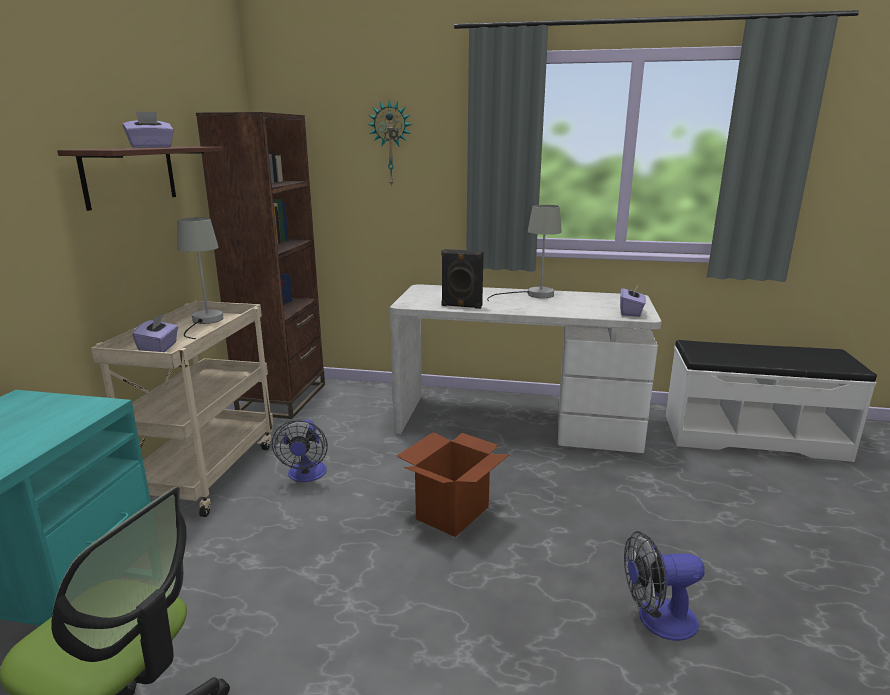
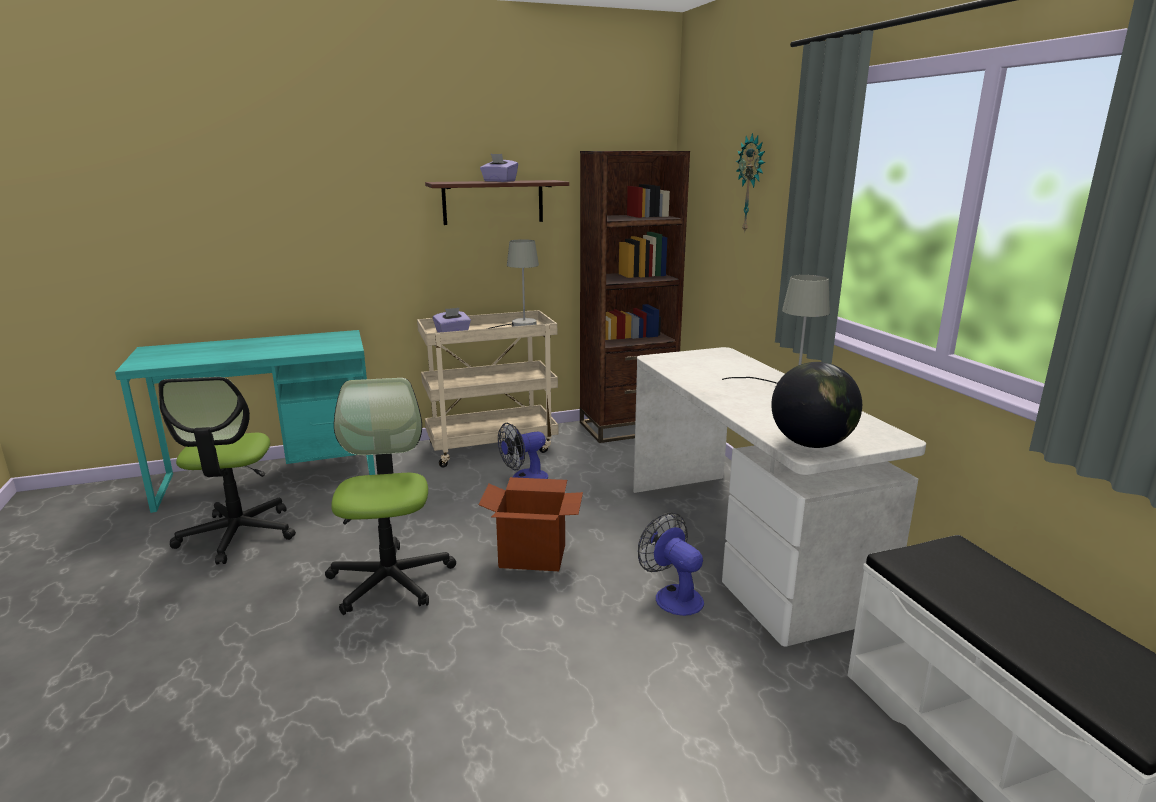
camera: 60 degrees right, 0 degrees up
black speaker [441,249,484,309] -> none
purple tissue box [620,283,646,317] -> globe [771,362,862,448]
fan [624,531,705,641] -> fan moved to [638,512,704,616]
none -> office chair [325,378,456,615]

